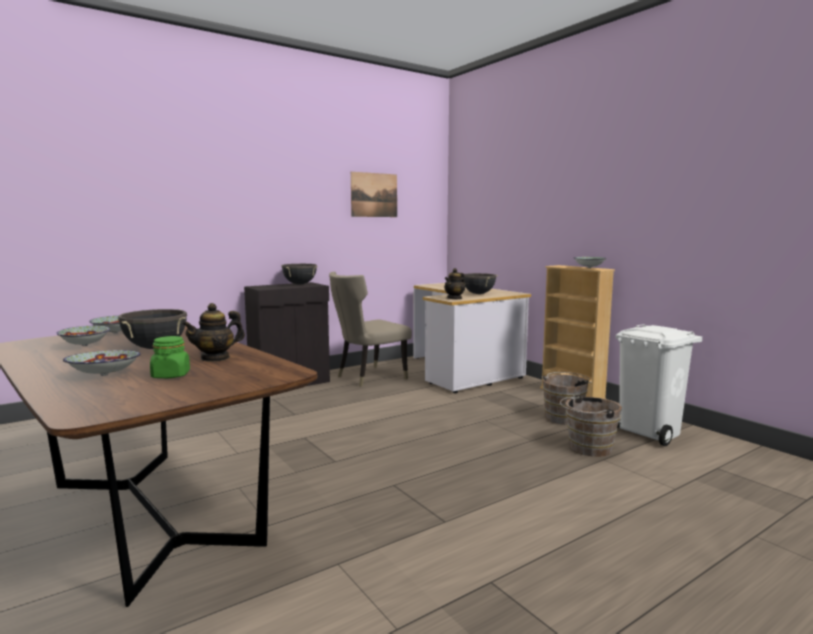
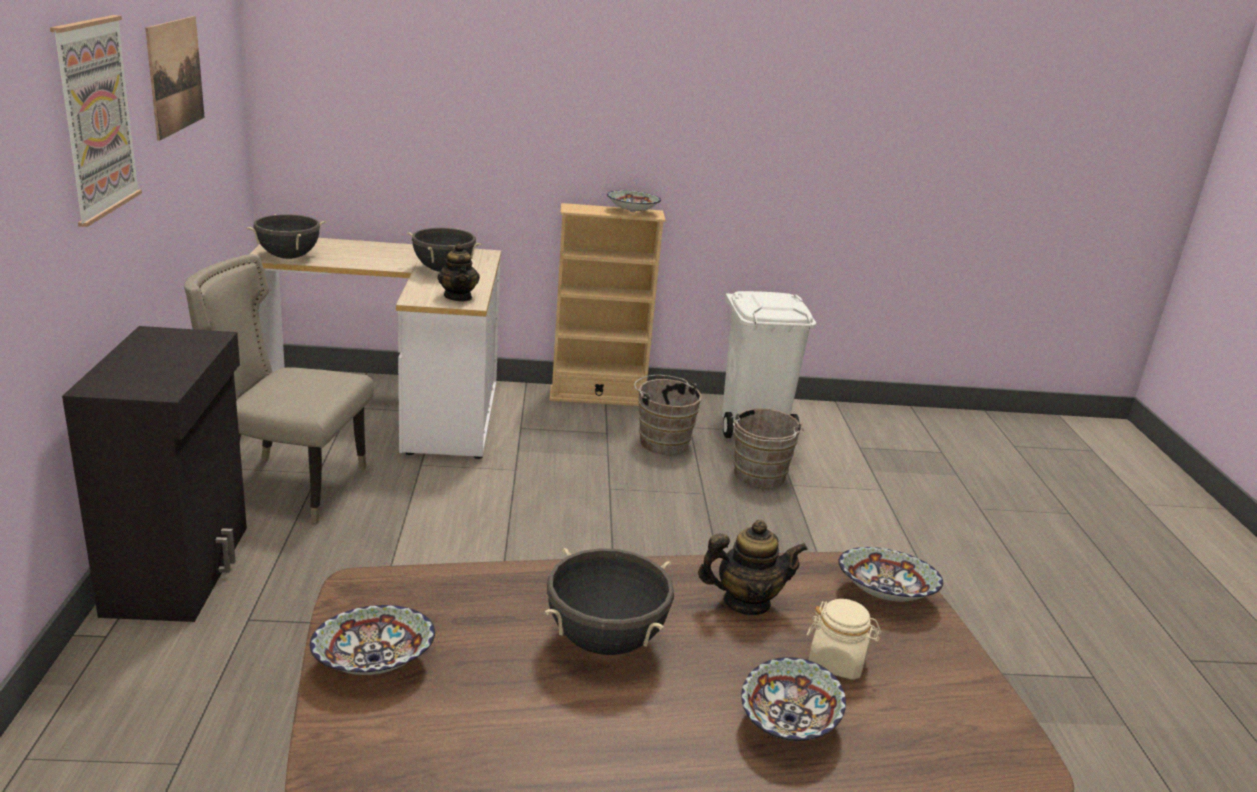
camera: 60 degrees left, 15 degrees up
bowl [57,326,110,346] -> bowl moved to [838,547,943,602]
green jar [150,336,190,378] -> beige jar [807,599,881,680]
teapot [181,303,245,362] -> teapot turned 90 degrees counterclockwise [698,520,808,615]
black cooking pot [281,264,318,284] -> black cooking pot moved to [246,214,326,259]
beige chair [329,271,412,386] -> beige chair turned 105 degrees clockwise [184,254,374,525]
none -> picture [50,15,142,227]

